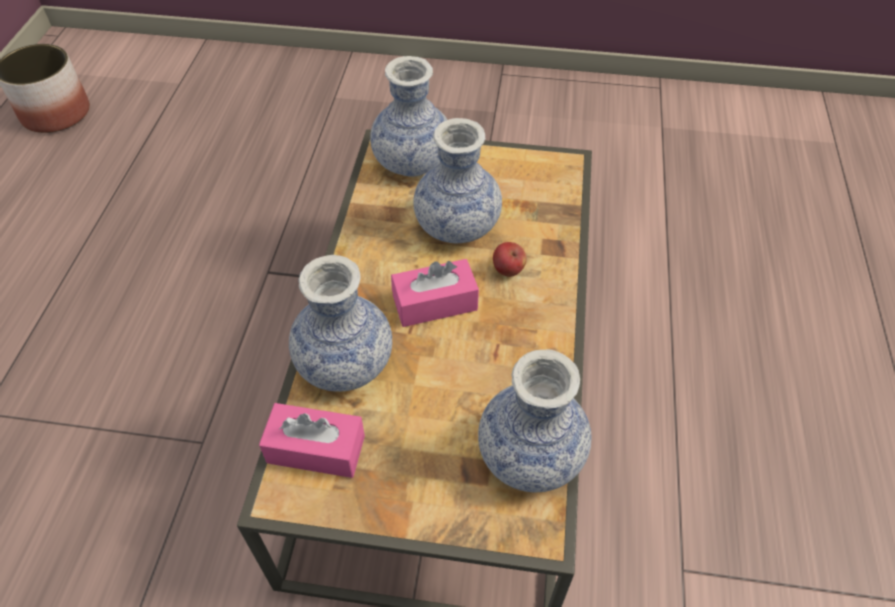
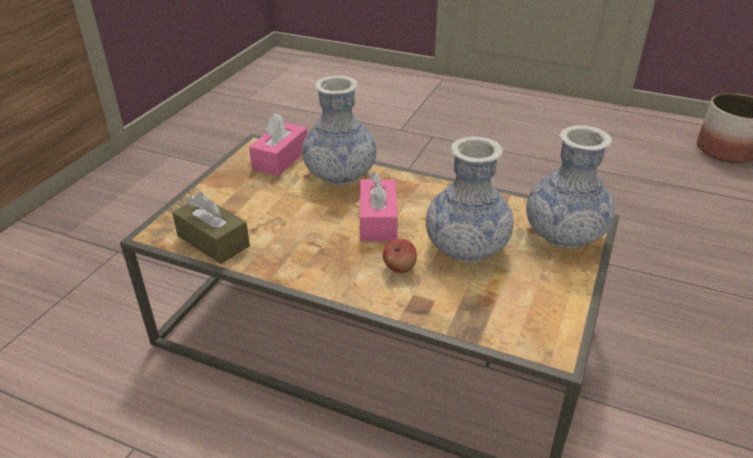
camera: 105 degrees right, 15 degrees down
vase [478,349,592,493] -> brown tissue box [172,192,250,264]

